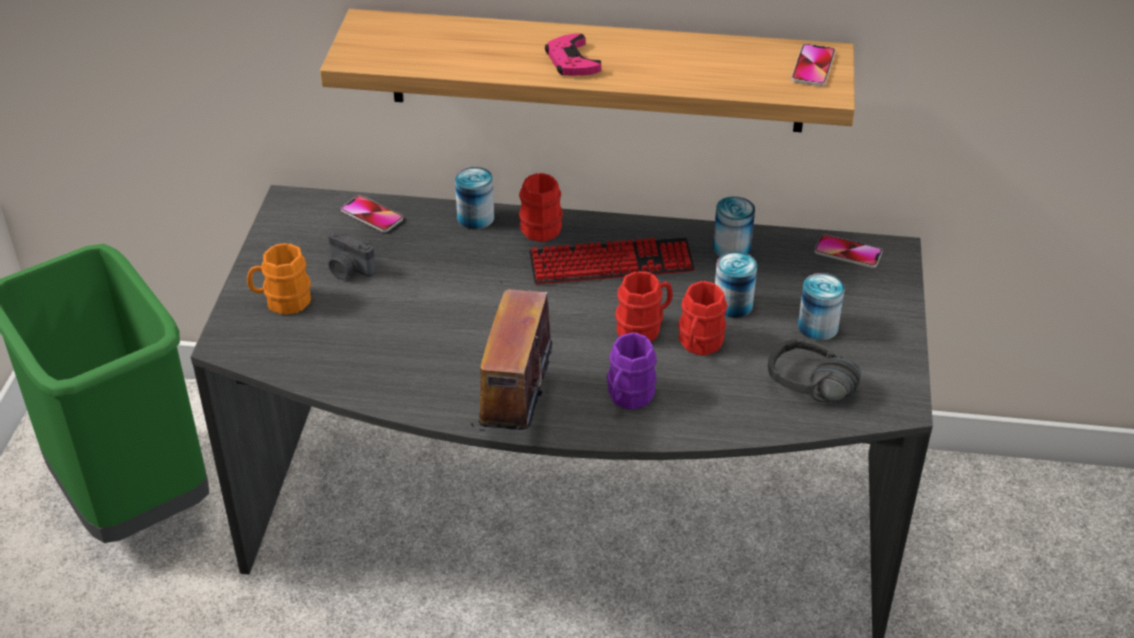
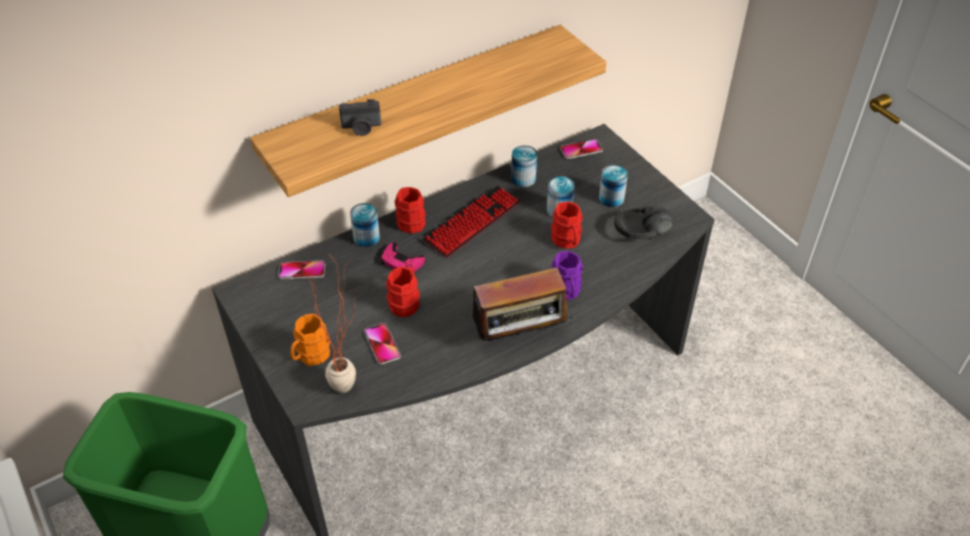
camera: 40 degrees left, 5 degrees up
camera [328,231,376,280] -> camera moved to [339,99,381,136]
radio [470,281,554,432] -> radio turned 75 degrees counterclockwise [473,267,572,342]
pink game controller [545,33,601,76] -> pink game controller moved to [381,242,425,272]
red mug [615,271,673,341] -> red mug moved to [386,267,420,318]
phone [791,44,835,86] -> phone moved to [364,323,401,365]
none -> potted plant [307,253,358,393]

